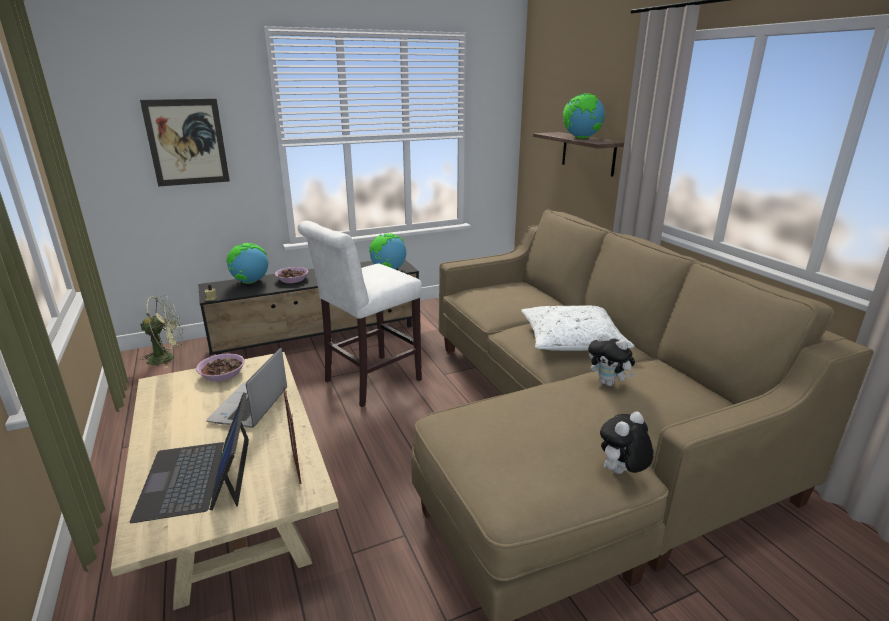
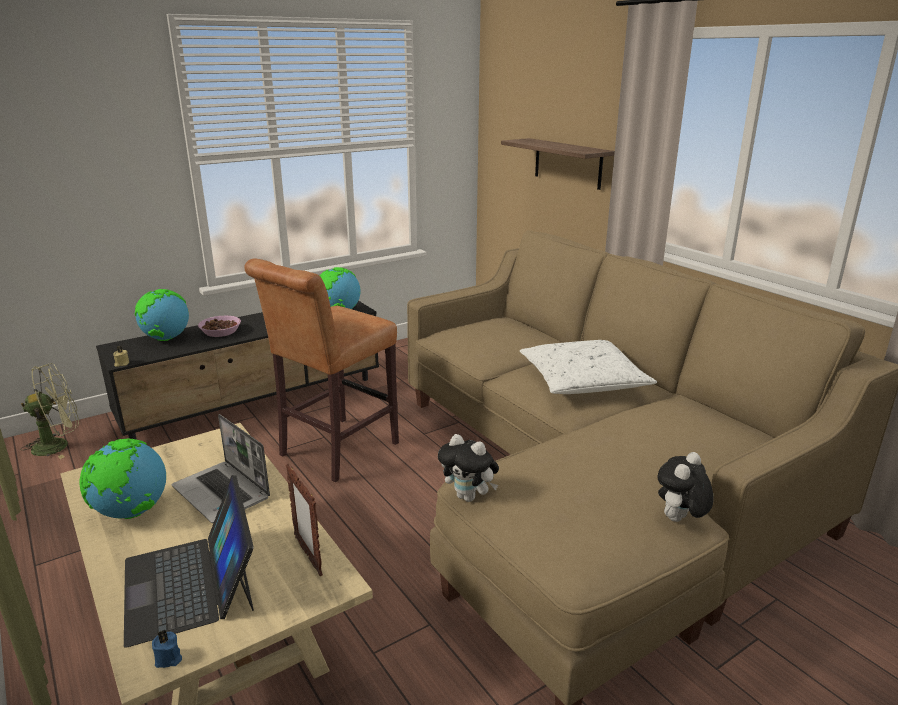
camera: 10 degrees left, 0 degrees up
picture [140,99,230,186] -> none
bowl [196,353,245,381] -> none
laptop [207,348,287,428] -> laptop turned 45 degrees counterclockwise [172,414,270,523]
white stool [298,221,422,407] -> brown stool [244,258,399,482]
globe [563,93,605,138] -> globe moved to [80,439,166,519]
plush toy [588,333,635,386] -> plush toy moved to [438,434,499,502]
none -> blue candle [152,629,182,668]

